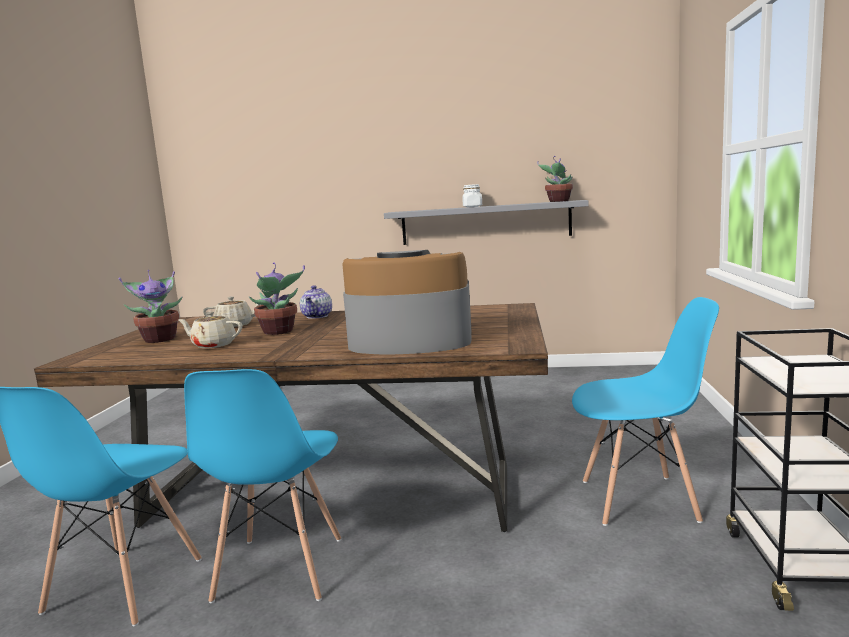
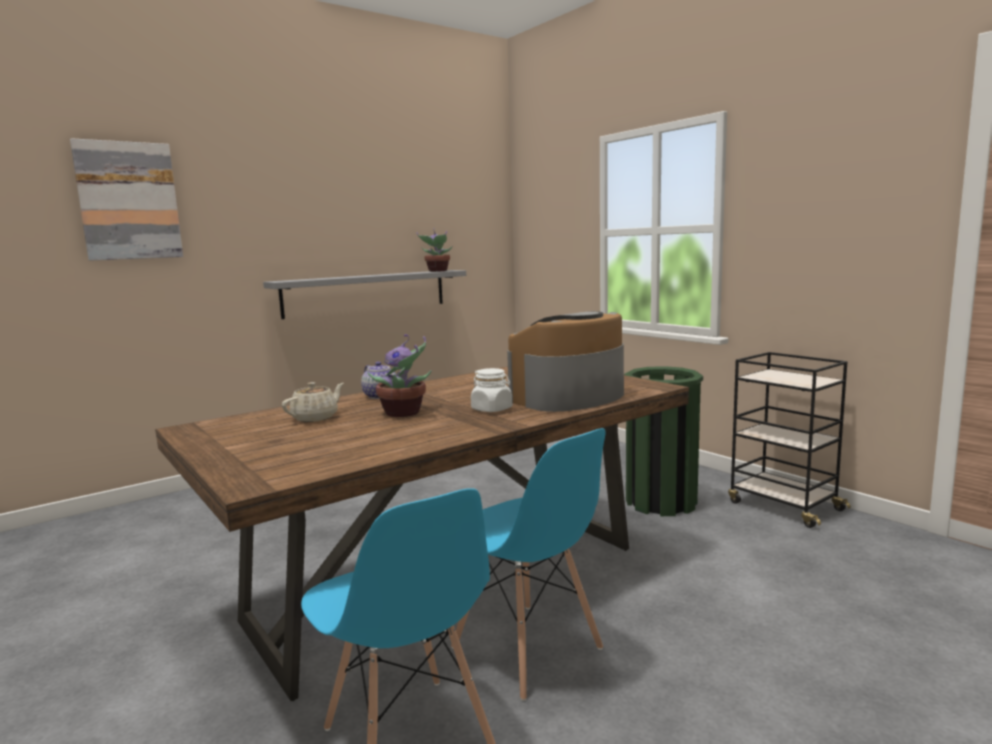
camera: 45 degrees left, 0 degrees up
potted plant [119,270,183,343] -> none
beige teapot [178,311,242,348] -> none
white jar [462,184,482,207] -> white jar moved to [471,368,512,412]
blue chair [572,297,719,526] -> green trash can [624,366,703,516]
none -> picture [70,138,183,261]

